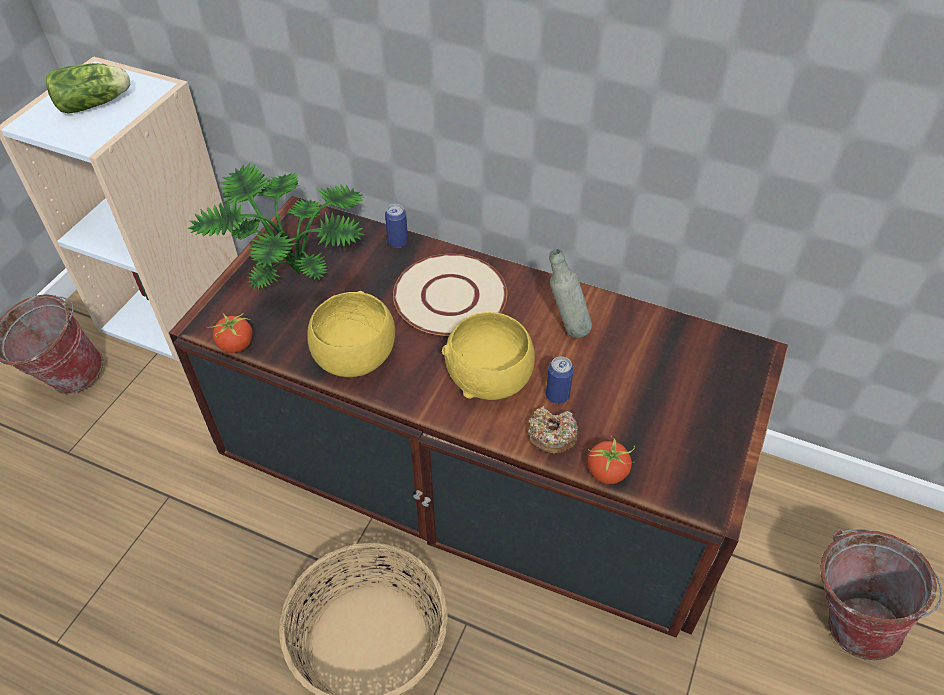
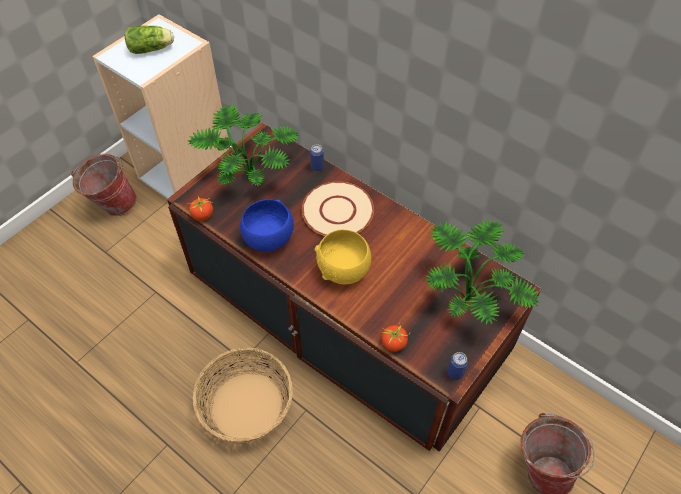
camera: 15 degrees right, 5 degrees up
yellow bowl [307,291,395,377] -> blue bowl [240,199,294,252]
donut [527,406,578,454] -> none
can [546,356,574,404] -> can moved to [447,352,468,380]
grey bottle [549,249,592,338] -> none
none -> potted plant [425,220,540,324]

